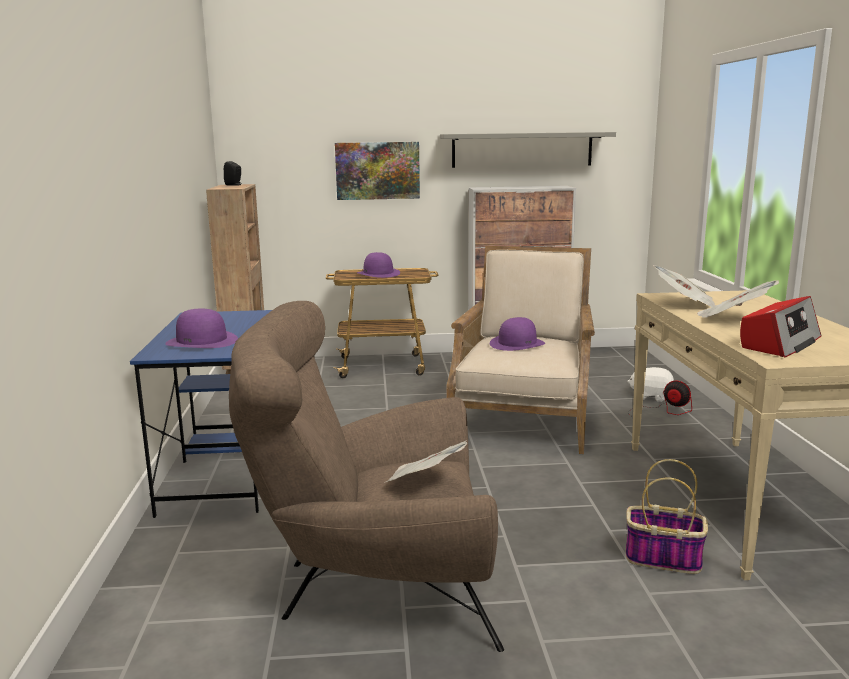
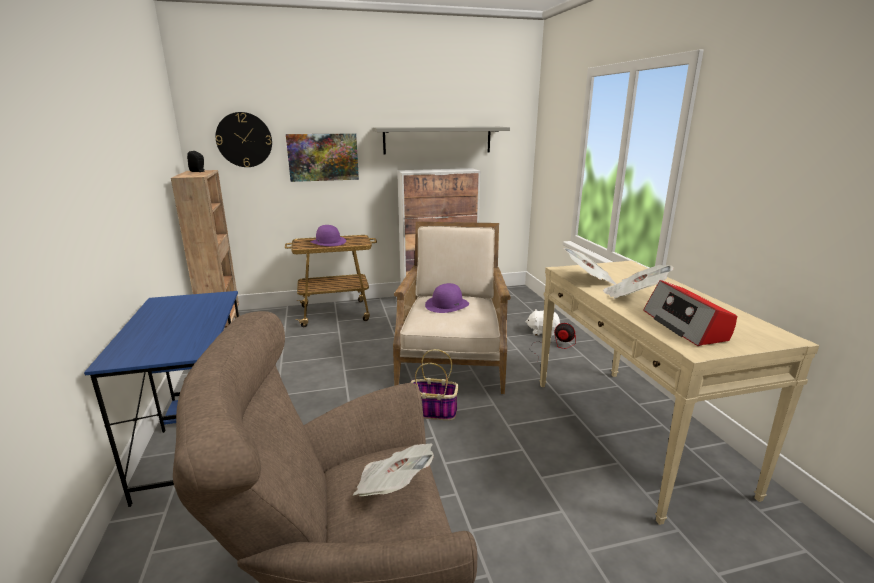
camera: 10 degrees left, 5 degrees up
purple hat [165,309,238,348] -> none
basket [626,459,708,574] -> basket moved to [410,349,459,420]
radio [740,296,821,357] -> radio turned 135 degrees clockwise [643,280,737,346]
none -> wall clock [216,112,272,167]

